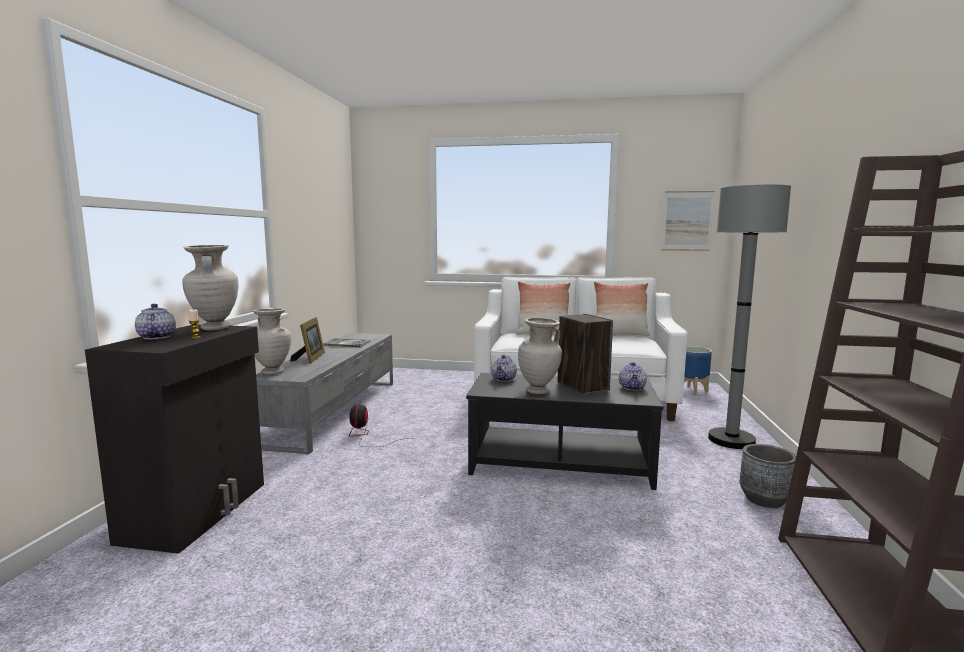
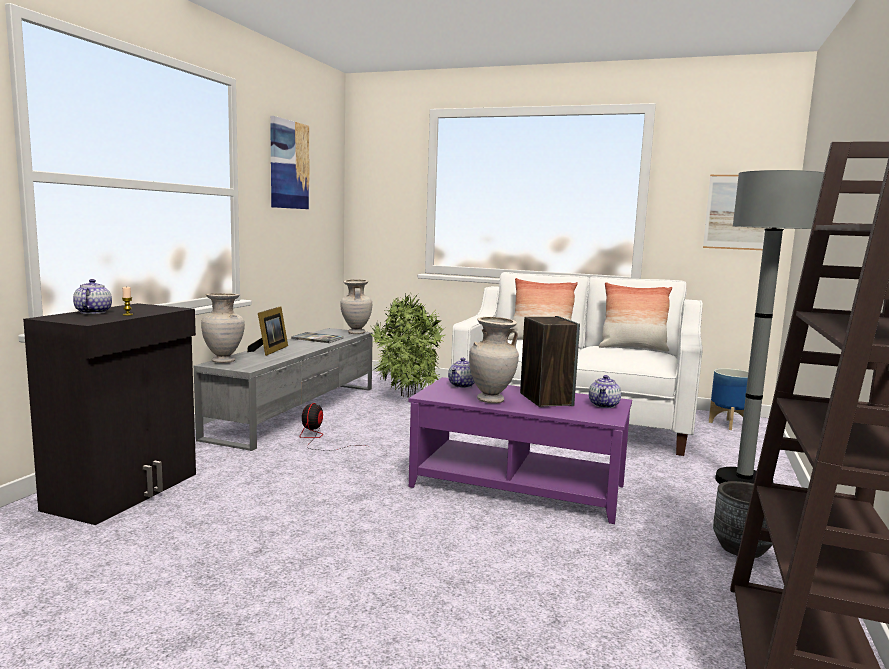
camera: 10 degrees right, 0 degrees up
beige vase [182,245,239,330] -> beige vase moved to [340,279,372,334]
black coffee table [466,373,663,490] -> purple coffee table [409,377,632,524]
none -> picture [270,116,309,209]
none -> potted plant [371,294,445,398]

